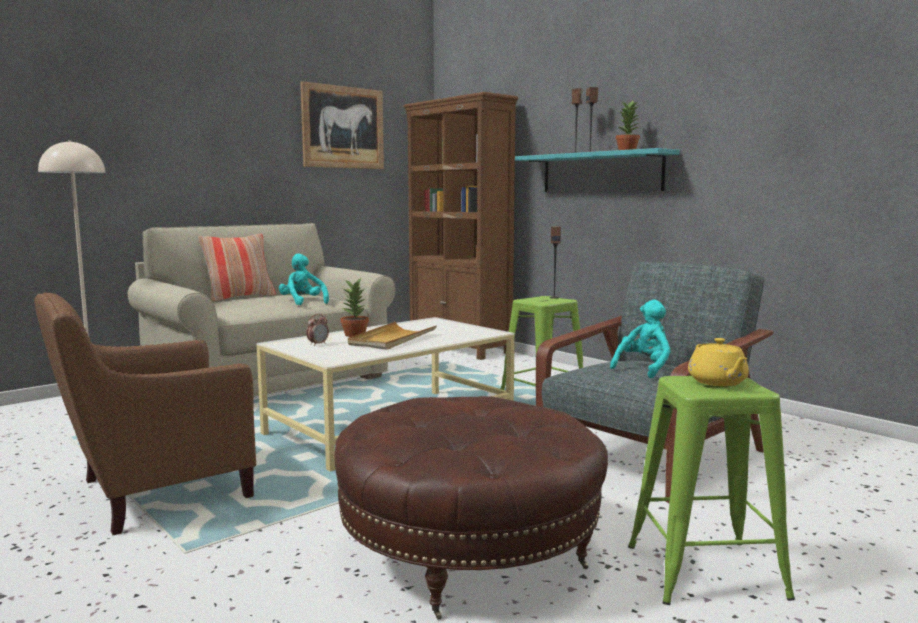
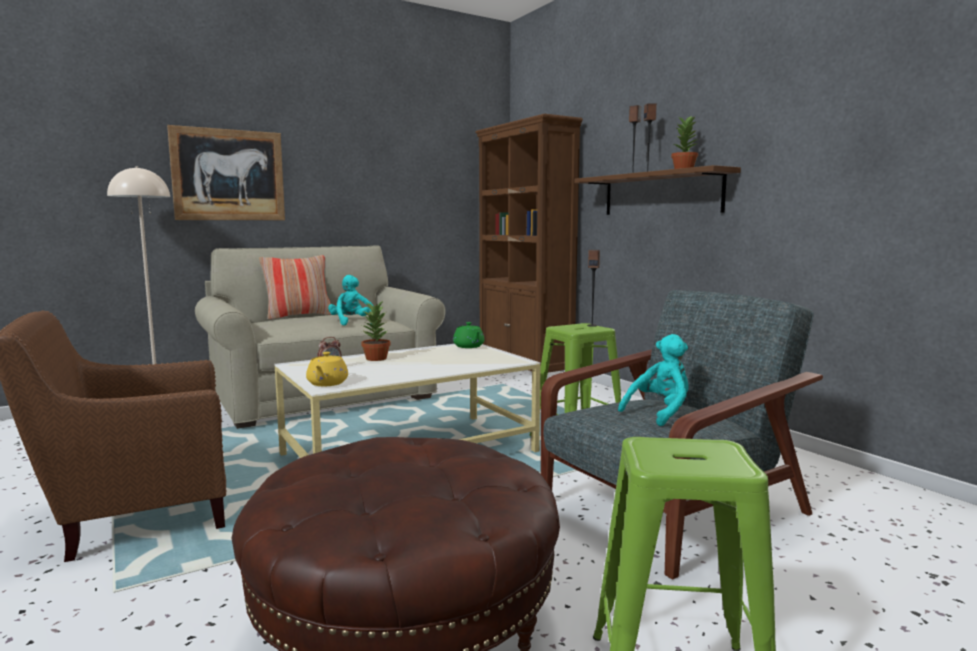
camera: 10 degrees right, 0 degrees up
picture [300,81,384,169] -> picture moved to [167,125,285,220]
beige tray [348,322,437,350] -> none
turquoise shelf [515,148,680,192] -> brown shelf [575,165,741,215]
yellow teapot [688,338,749,386] -> yellow teapot moved to [306,352,348,386]
none -> green teapot [453,322,484,348]

